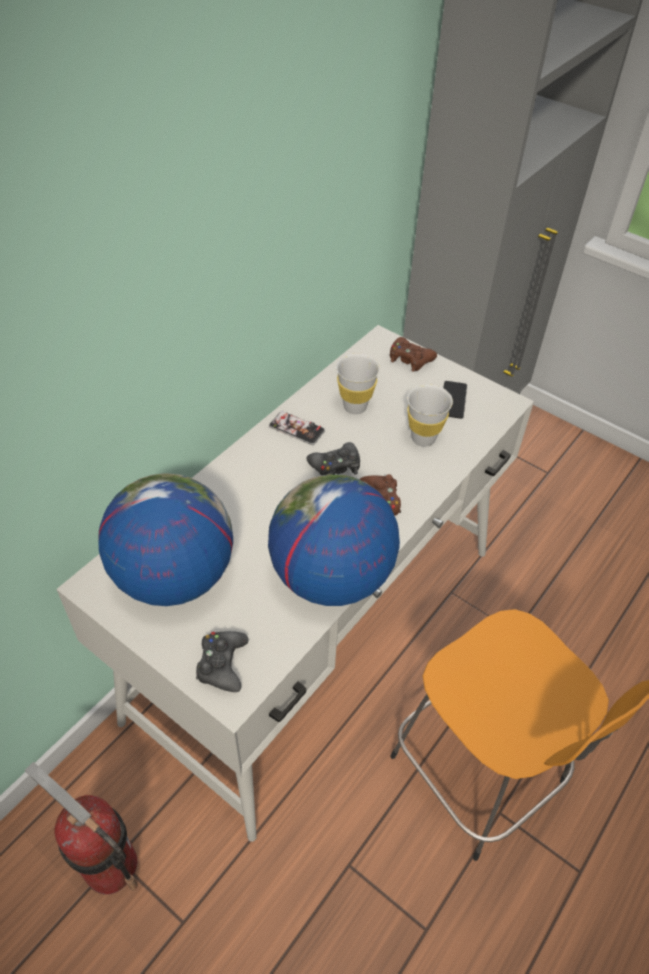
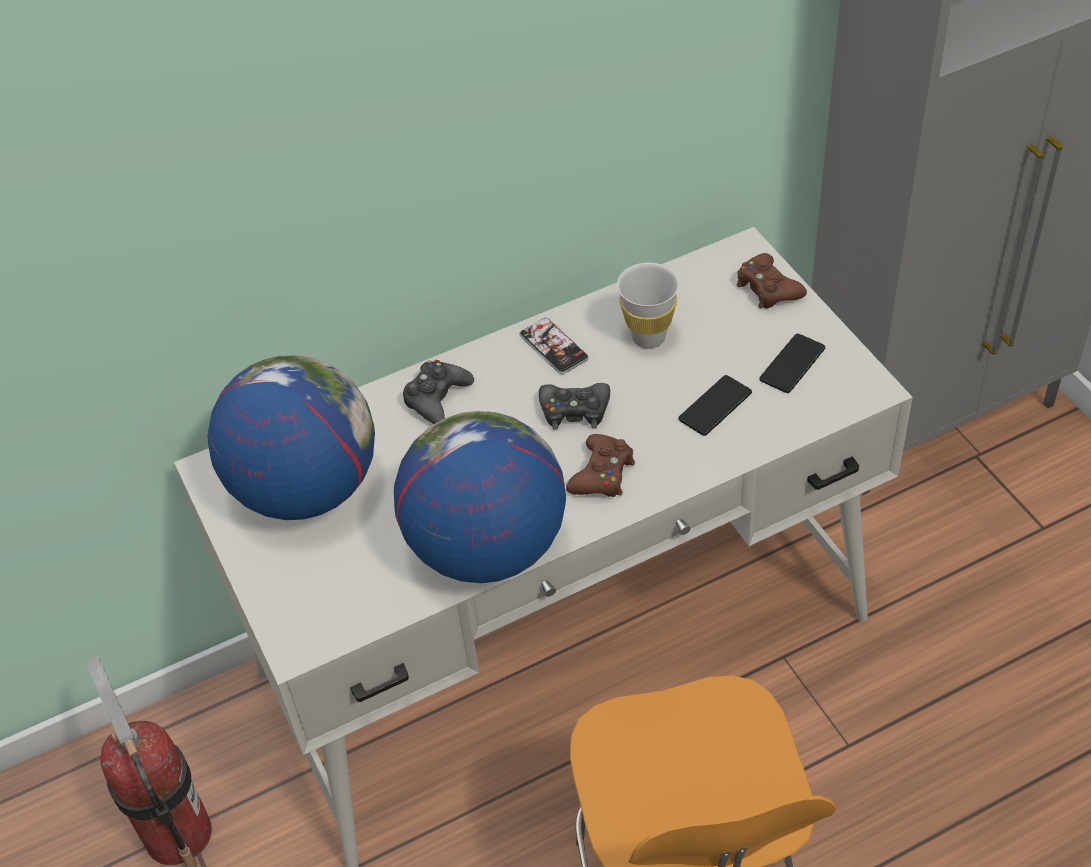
camera: 30 degrees right, 0 degrees up
black game controller [196,631,248,692] -> black game controller moved to [403,360,474,424]
white cup [407,384,453,447] -> phone [678,375,752,436]

